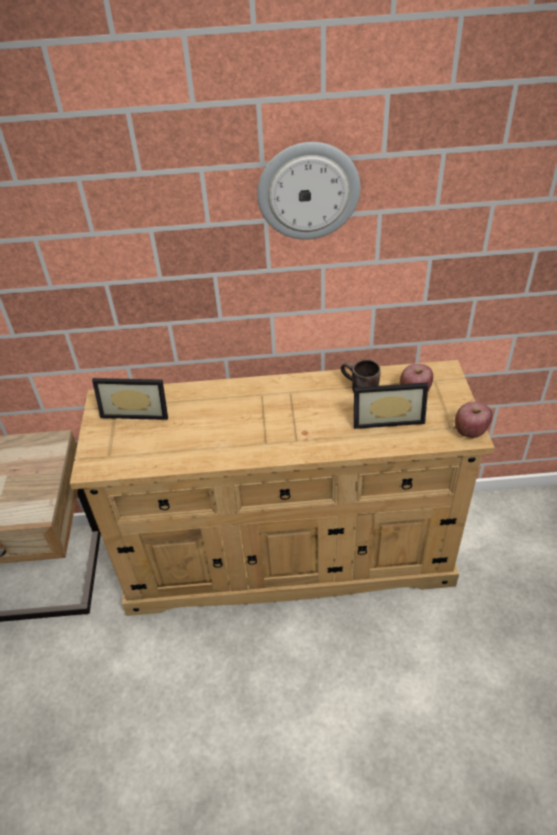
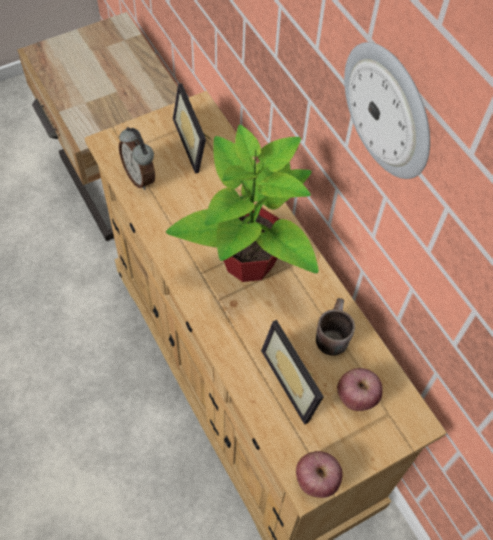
camera: 60 degrees right, 15 degrees up
none -> alarm clock [119,127,155,190]
none -> potted plant [166,125,318,282]

